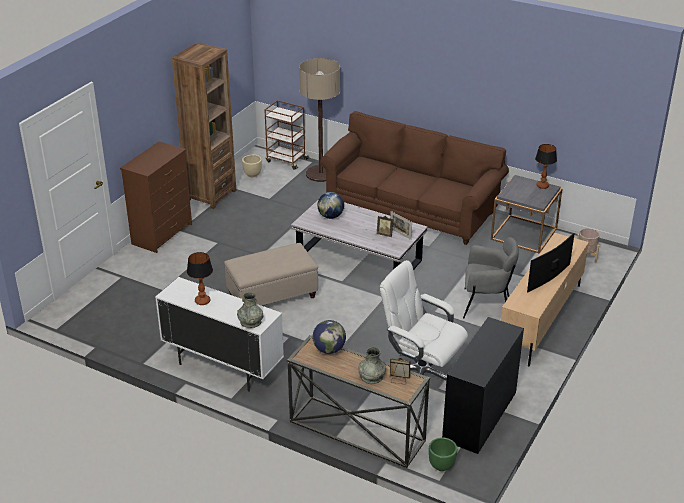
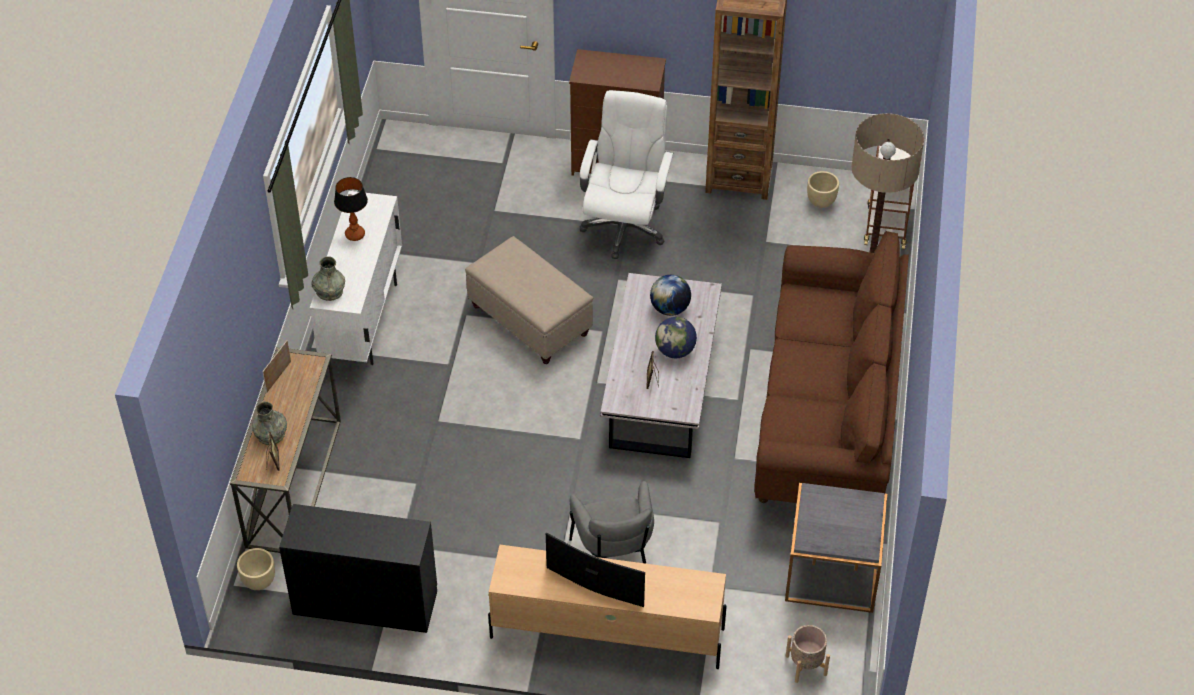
camera: 70 degrees right, 15 degrees up
globe [313,320,346,354] -> globe moved to [655,317,697,358]
white office chair [380,260,468,381] -> white office chair moved to [580,90,673,259]
picture frame [390,211,412,240] -> picture frame moved to [262,340,291,393]
green planter [428,437,457,471] -> beige planter [237,548,275,590]
table lamp [535,144,557,189] -> none

